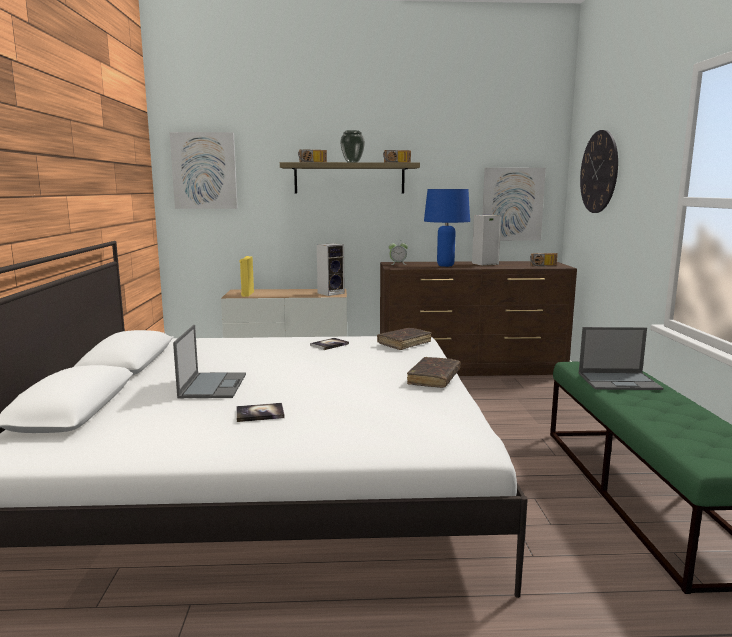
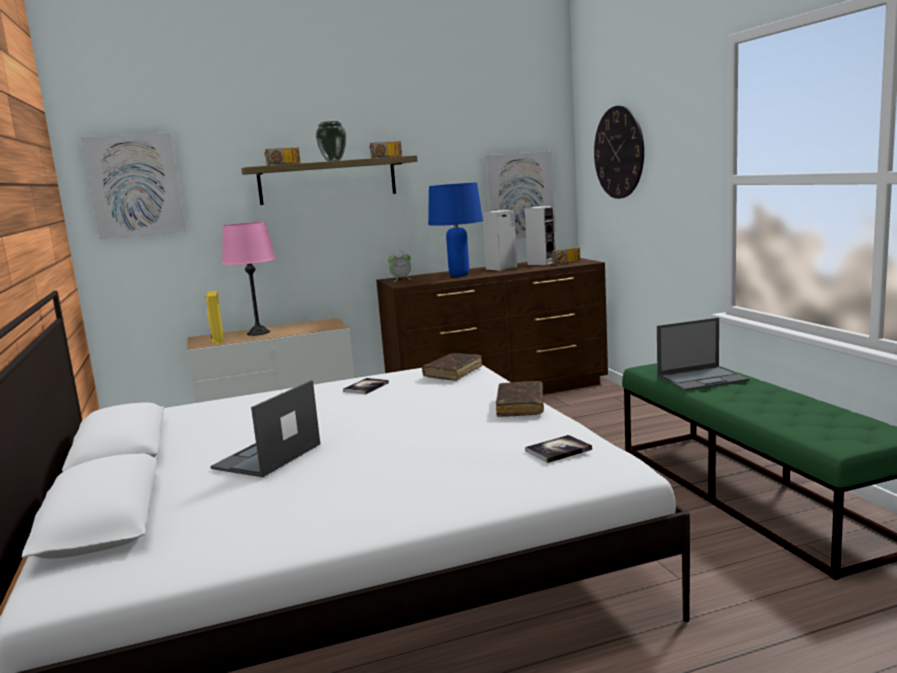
camera: 15 degrees left, 0 degrees up
laptop [173,325,246,398] -> laptop turned 135 degrees counterclockwise [210,380,320,477]
book [236,403,285,422] -> book moved to [525,435,592,463]
speaker [317,243,345,296] -> speaker moved to [525,206,556,265]
none -> pink table lamp [222,222,276,336]

